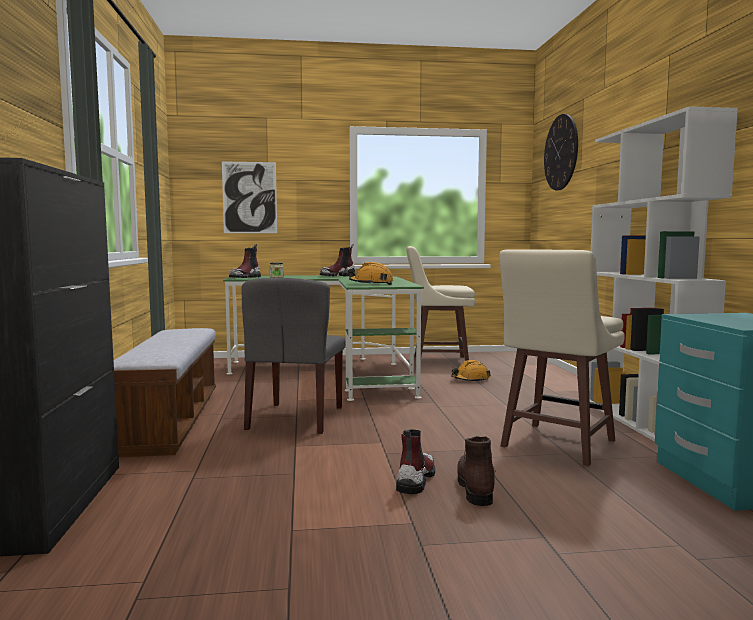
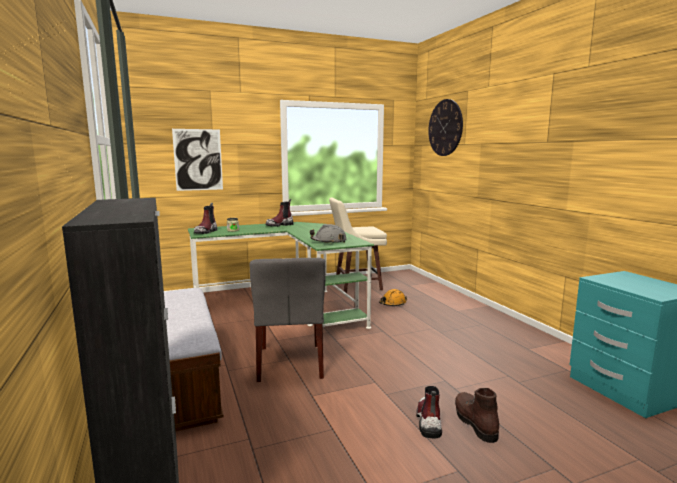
camera: 15 degrees left, 5 degrees up
orange hard hat [348,262,393,285] -> grey hard hat [310,224,346,244]
beige stool [500,249,625,466] -> none
white bookcase [589,106,738,442] -> none

